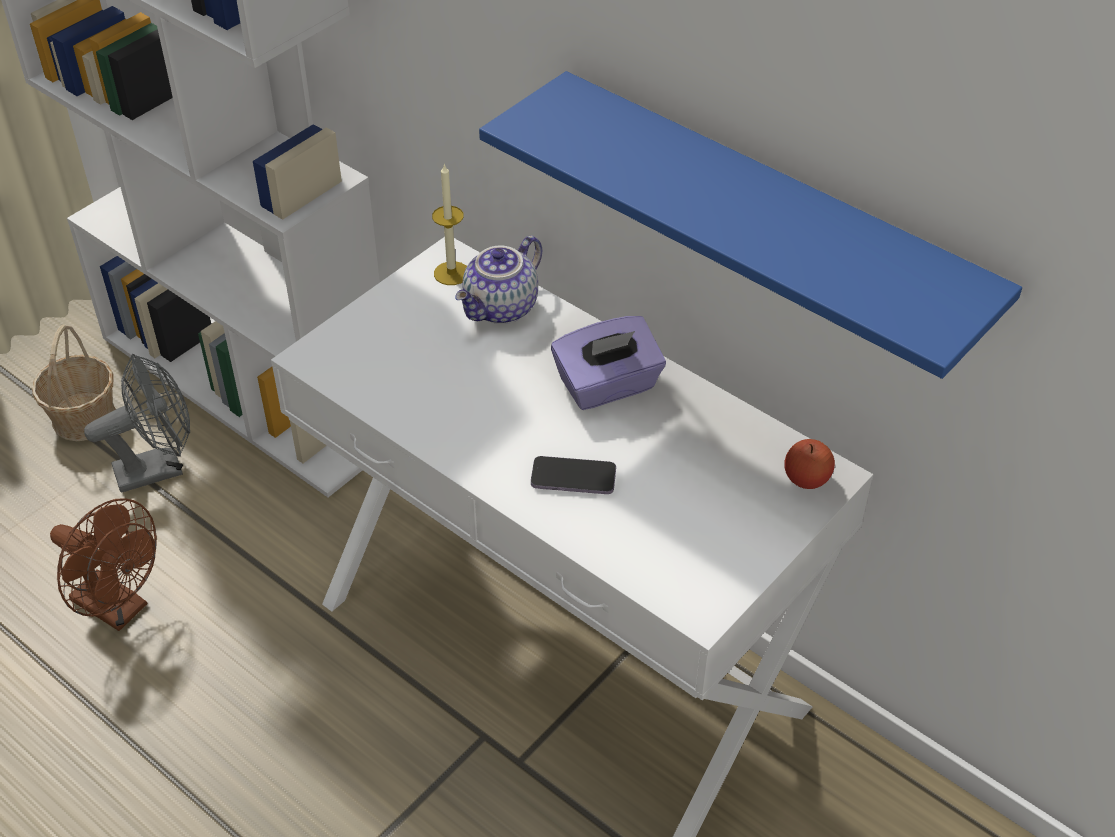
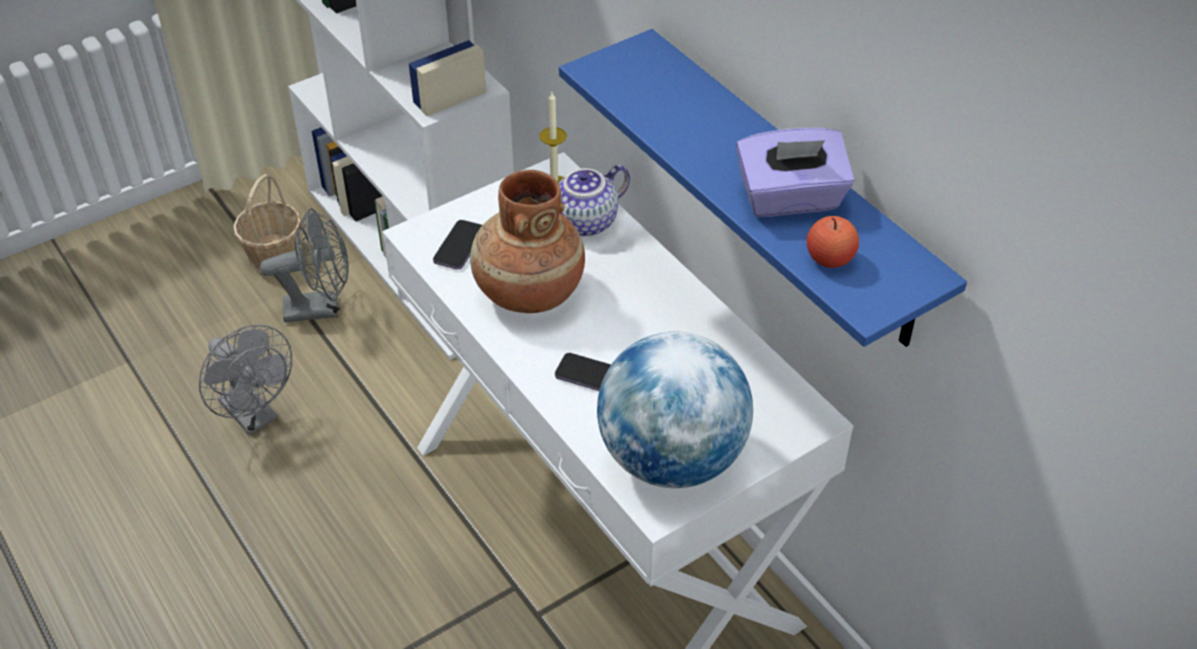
camera: 15 degrees right, 0 degrees up
brown fan [50,498,157,631] -> grey fan [199,324,292,435]
purple tissue box [551,316,666,410] -> purple tissue box moved to [736,128,854,217]
apple [784,439,835,489] -> apple moved to [807,216,859,268]
none -> phone [433,220,482,270]
none -> brown vase [470,170,585,313]
none -> globe [597,331,753,488]

